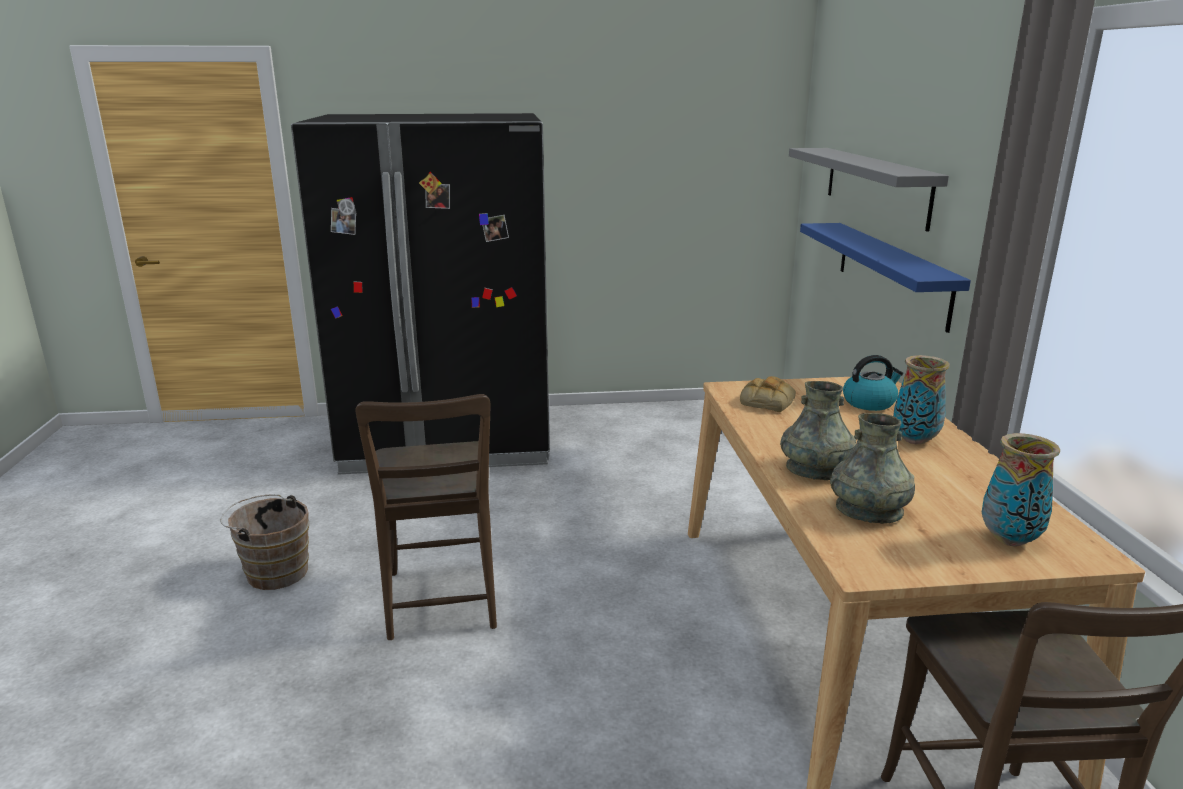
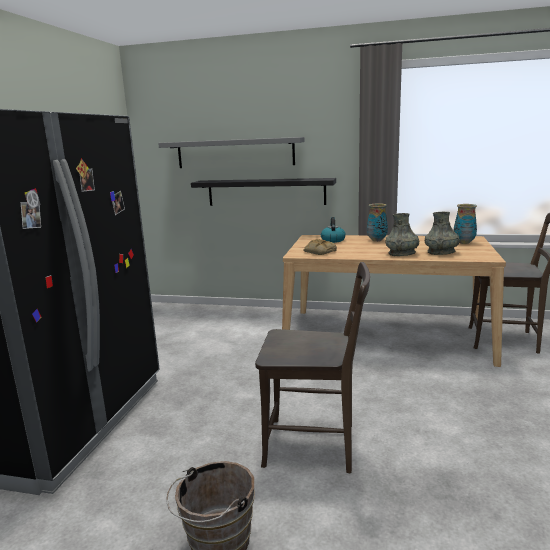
camera: 70 degrees left, 5 degrees down
blue shelf [800,223,971,333] -> black shelf [191,178,336,206]

